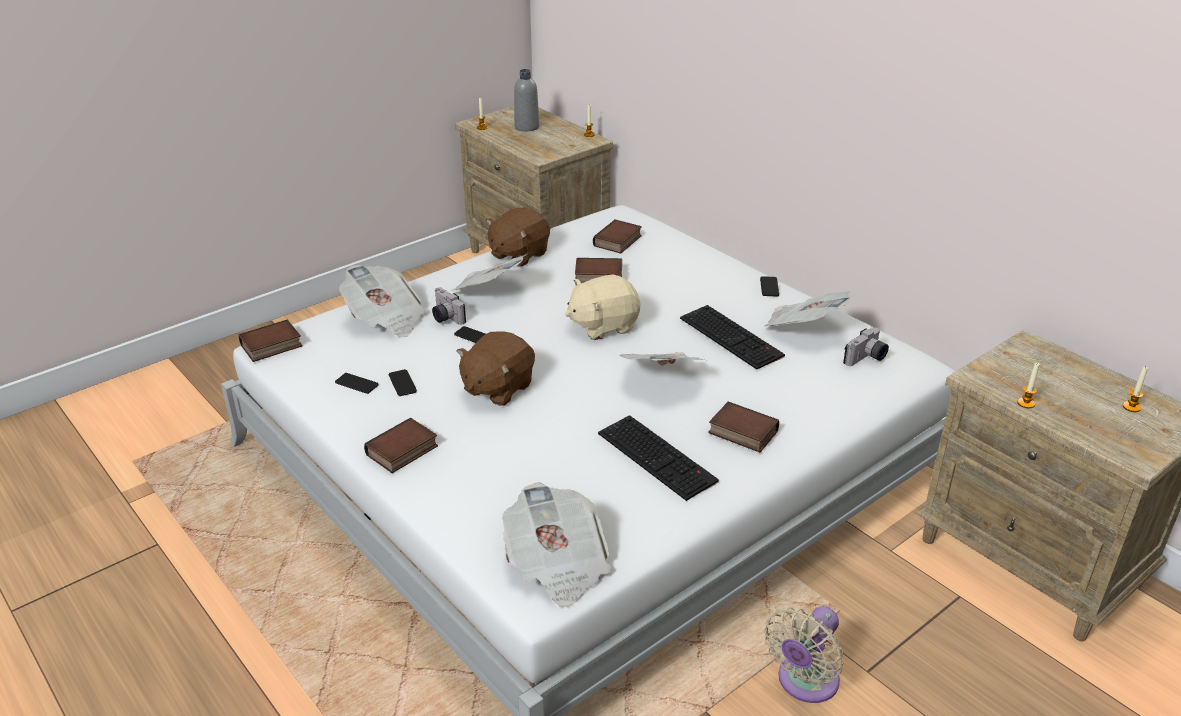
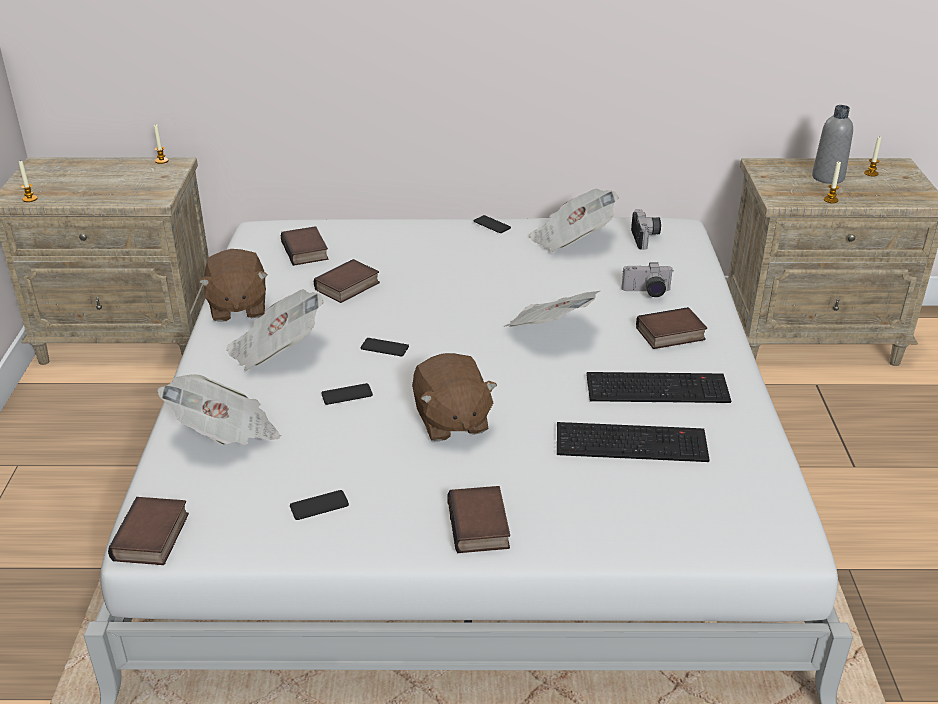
camera: 50 degrees left, 0 degrees up
phone [389,369,417,396] -> phone moved to [361,338,409,356]
camera [432,287,466,325] -> camera moved to [621,263,674,297]
newspaper [502,482,611,607] -> none
grey bottle [514,69,539,131] -> grey bottle moved to [812,105,853,184]
beige plush toy [565,275,641,340] -> none
keyboard [680,305,785,369] -> keyboard moved to [557,422,709,462]
beige fan [764,606,843,703] -> none

